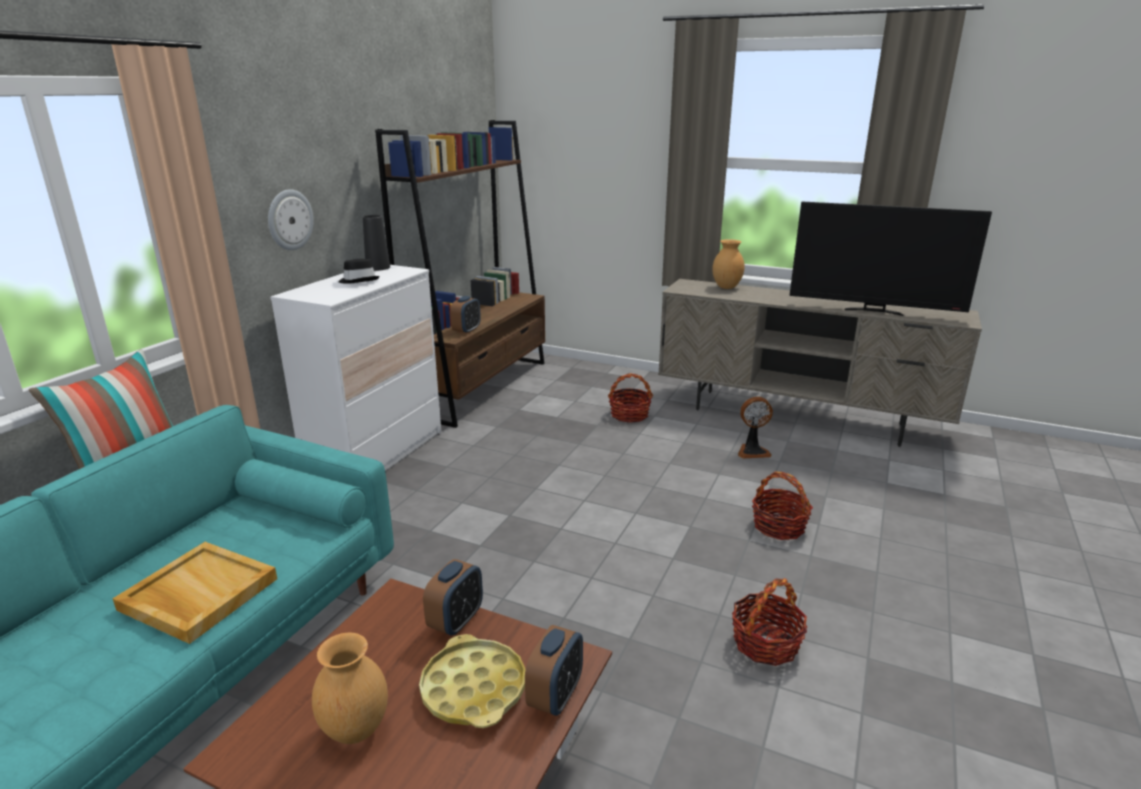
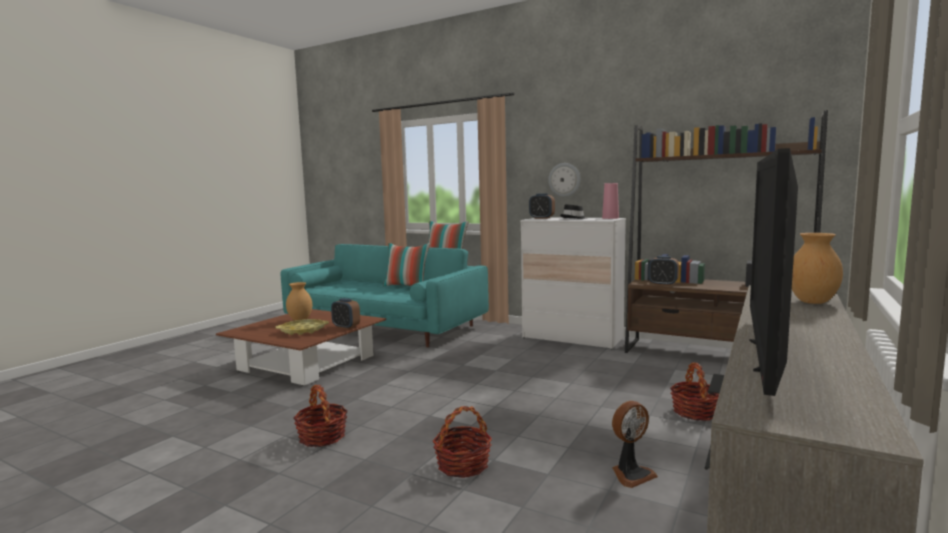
camera: 95 degrees right, 15 degrees down
beige tray [112,542,277,644] -> none
black vase [363,215,390,271] -> pink vase [602,183,619,219]
alarm clock [525,625,583,716] -> alarm clock moved to [529,193,555,219]
fan [738,397,773,458] -> fan turned 120 degrees counterclockwise [612,401,658,488]
none -> pillow [383,243,430,287]

